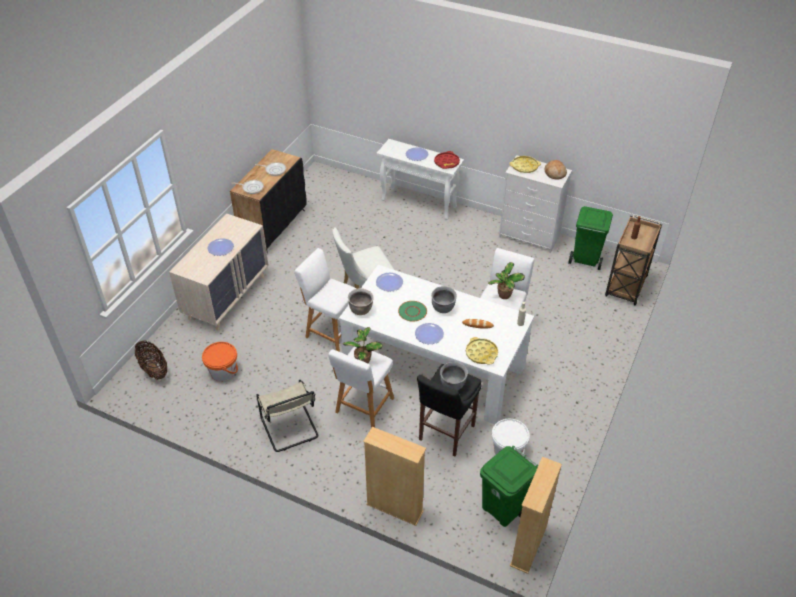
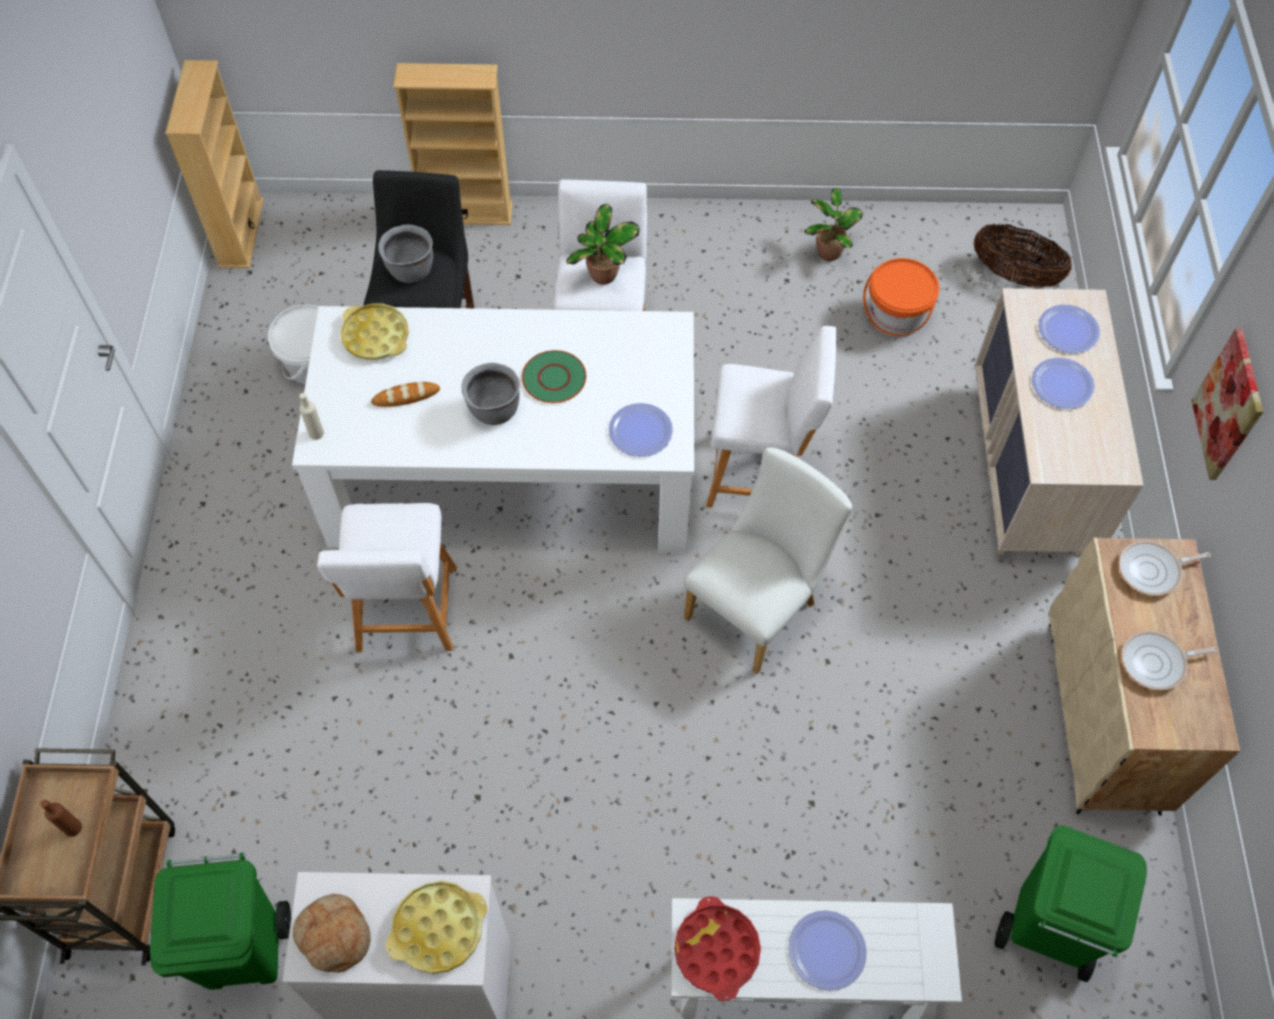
camera: 155 degrees right, 15 degrees up
black cabinet [230,149,307,253] -> beige cabinet [1048,538,1240,816]
beige chair [256,380,318,452] -> none
brown cooking pot [348,288,374,315] -> none
plate [415,323,444,344] -> plate moved to [1038,305,1100,354]
green trash can [480,446,538,527] -> green trash can moved to [994,825,1147,982]
potted plant [488,262,525,299] -> potted plant moved to [805,188,862,261]
none -> picture [1192,328,1263,480]

